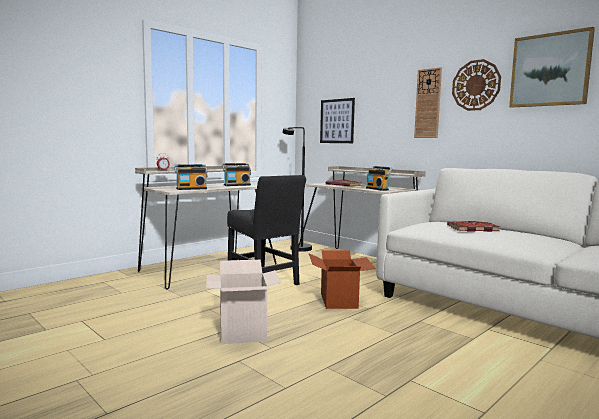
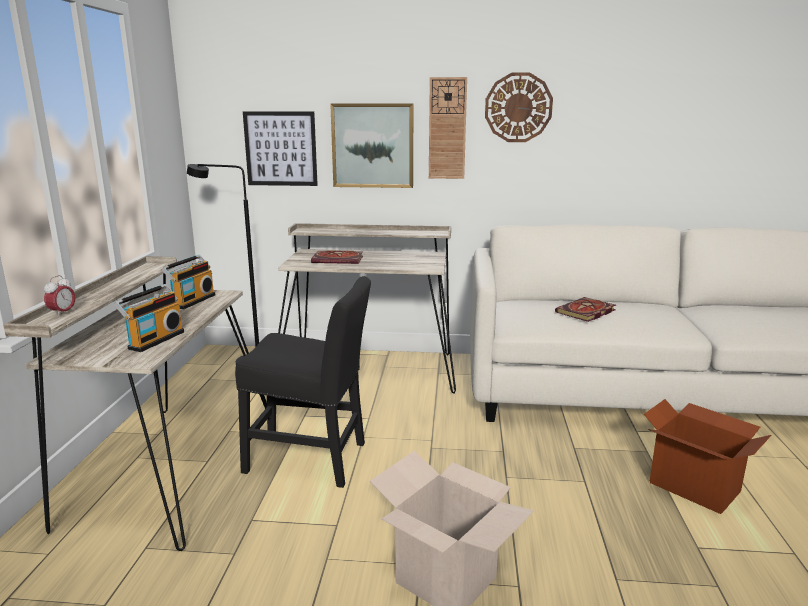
camera: 40 degrees left, 10 degrees up
cardboard box [309,250,376,309] -> cardboard box moved to [644,399,772,514]
radio [366,166,393,191] -> none
picture [509,27,595,108] -> picture moved to [330,103,414,188]

